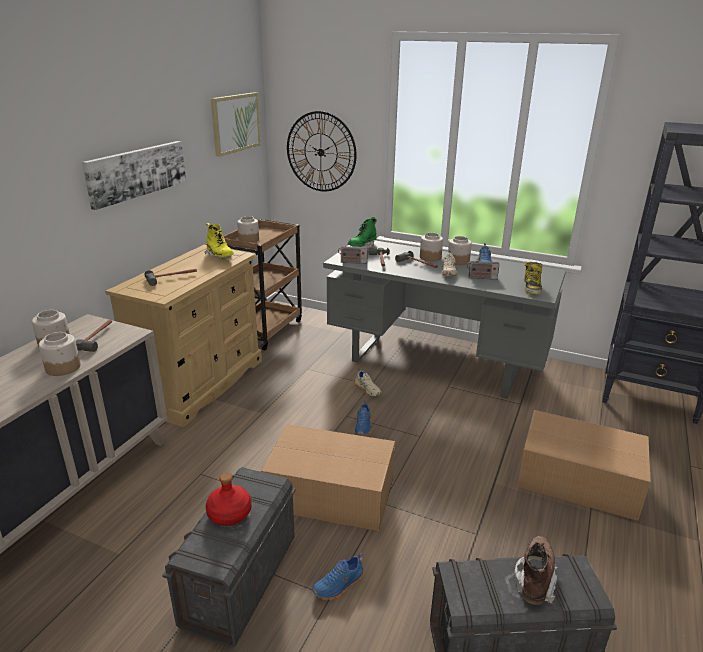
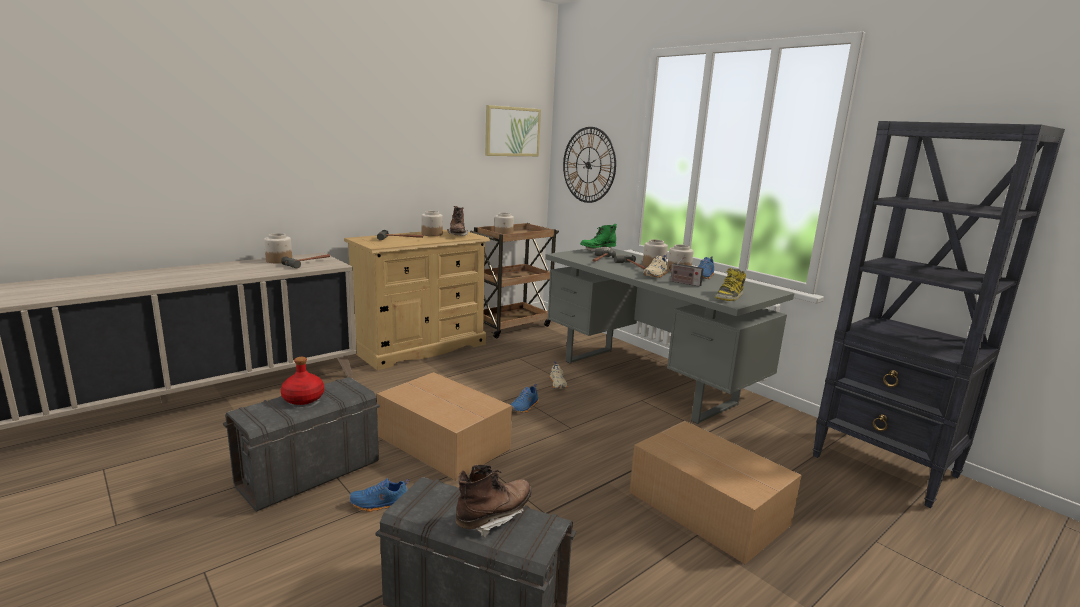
camera: 25 degrees right, 10 degrees down
jar [39,332,81,376] -> jar moved to [421,211,443,236]
picture [82,141,186,210] -> none
yellow boot [205,223,234,259] -> brown boot [447,206,468,236]
radio [338,239,368,264] -> none

